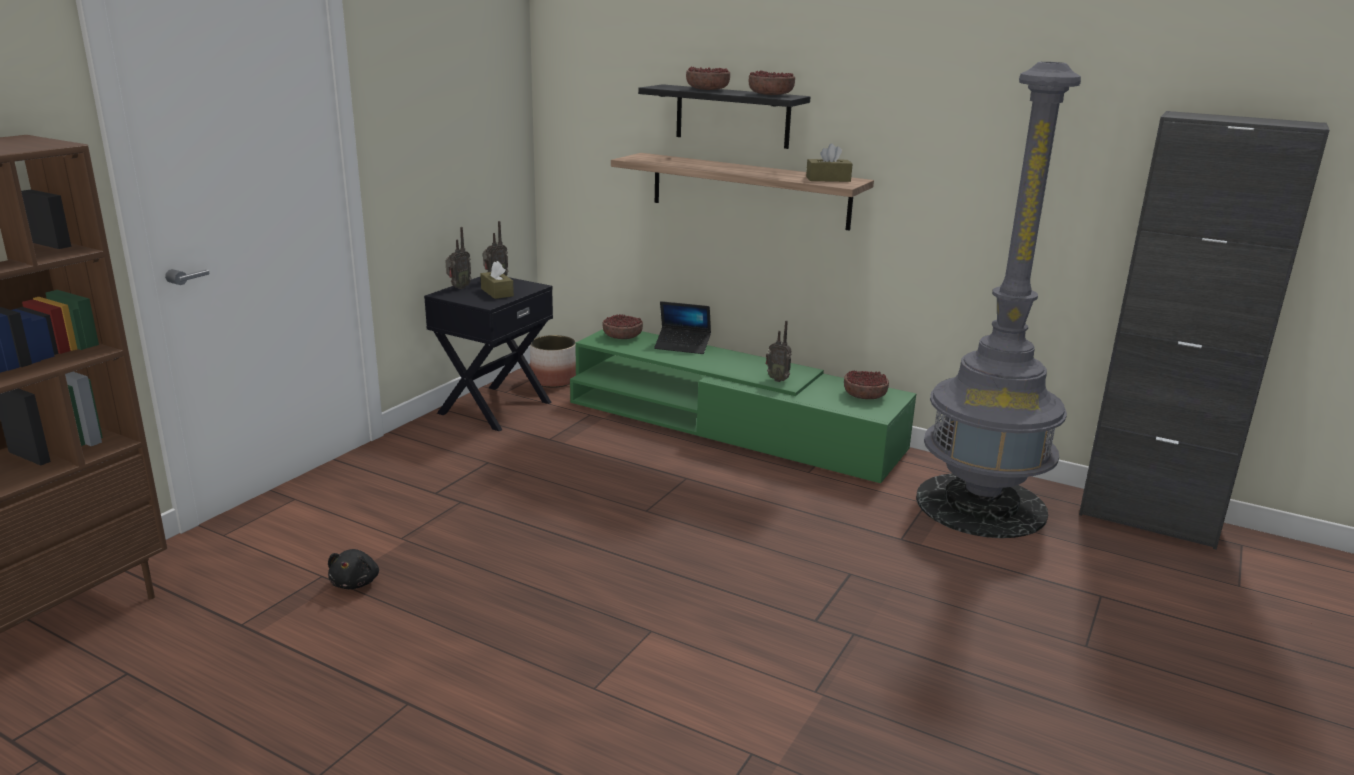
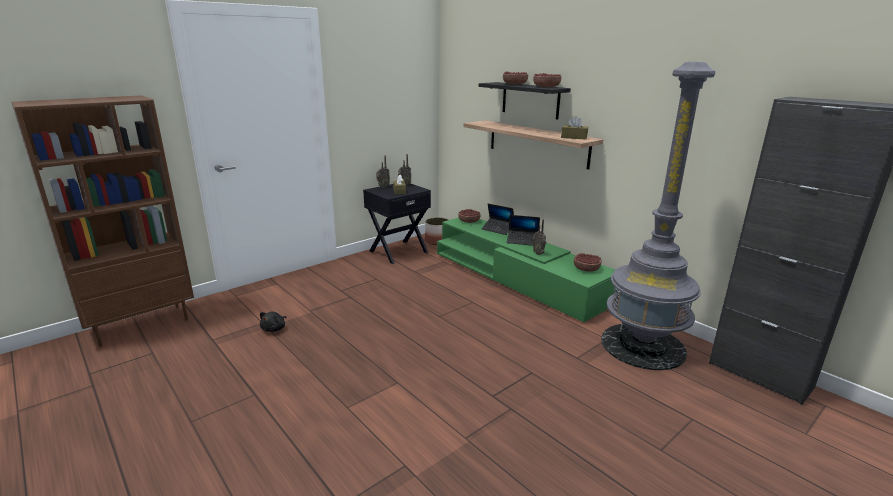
camera: 20 degrees right, 0 degrees up
none -> laptop [507,215,540,246]

